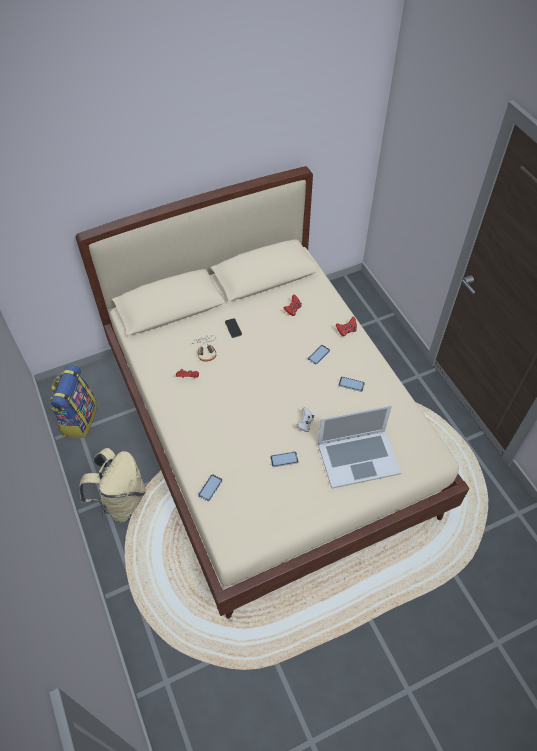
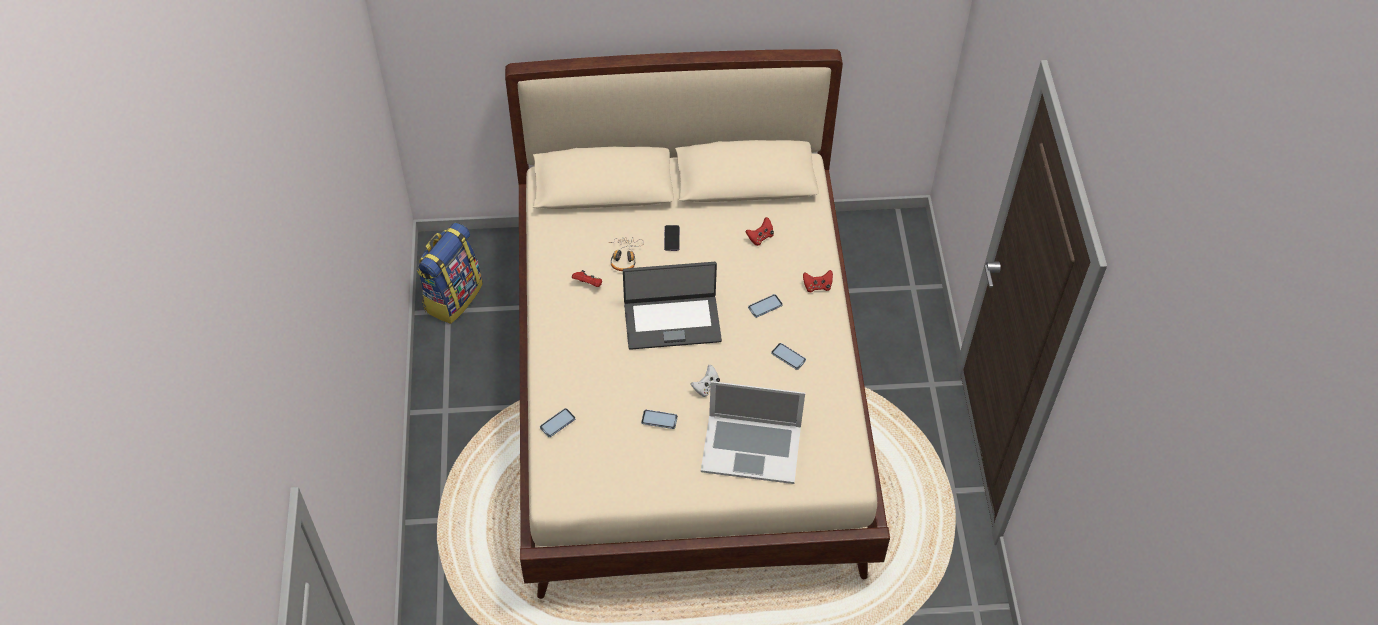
camera: 20 degrees right, 0 degrees up
beige backpack [79,448,146,522] -> none
none -> laptop [623,262,722,350]

